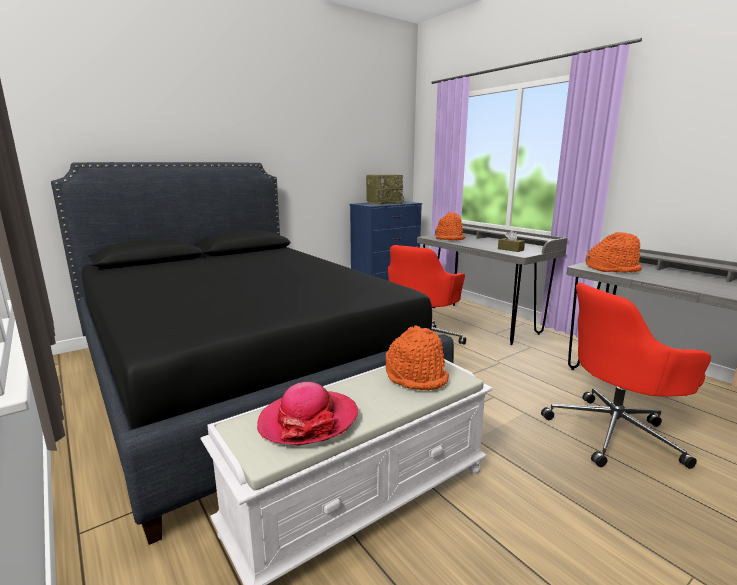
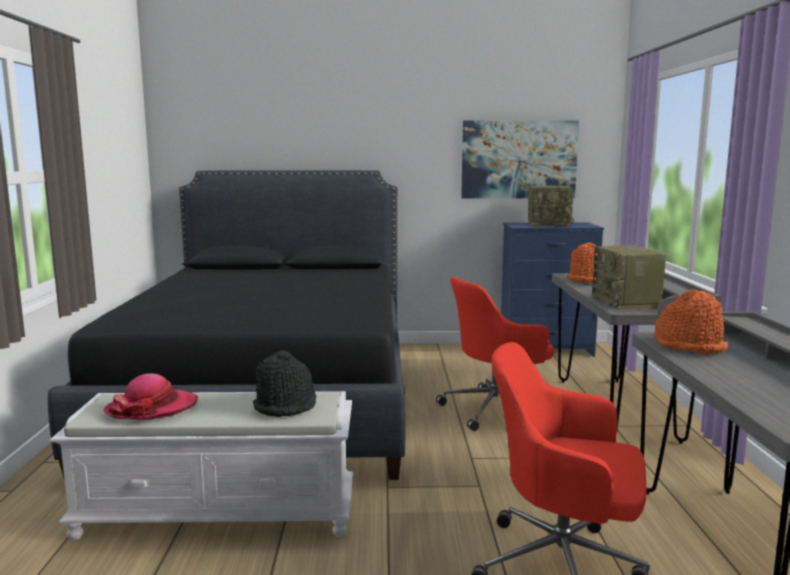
camera: 35 degrees right, 5 degrees down
orange hat [385,325,449,391] -> black hat [253,350,317,417]
brown tissue box [498,231,525,252] -> radio [592,245,666,310]
none -> picture [461,120,579,199]

